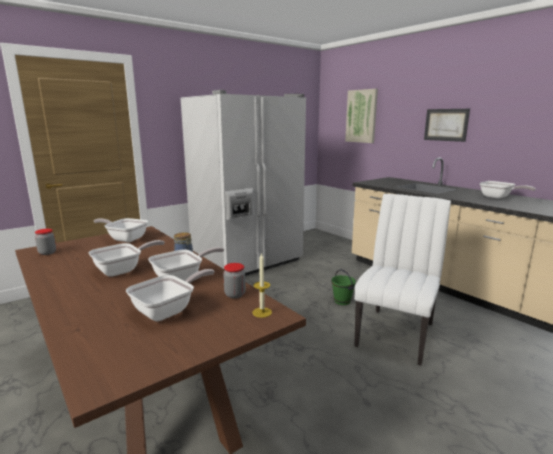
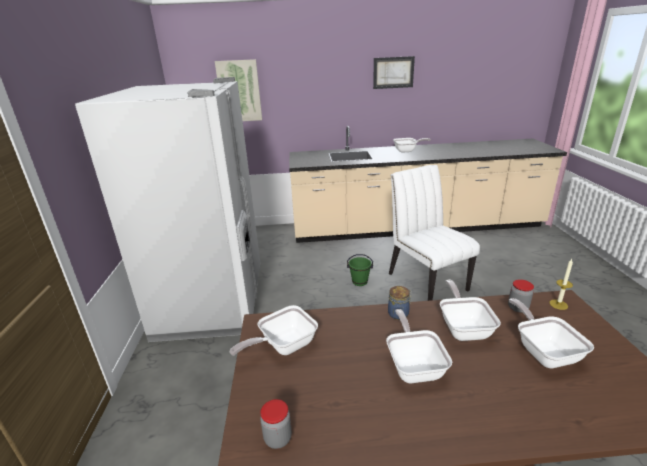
camera: 55 degrees left, 10 degrees up
picture [424,109,470,142] -> picture moved to [373,56,415,89]

